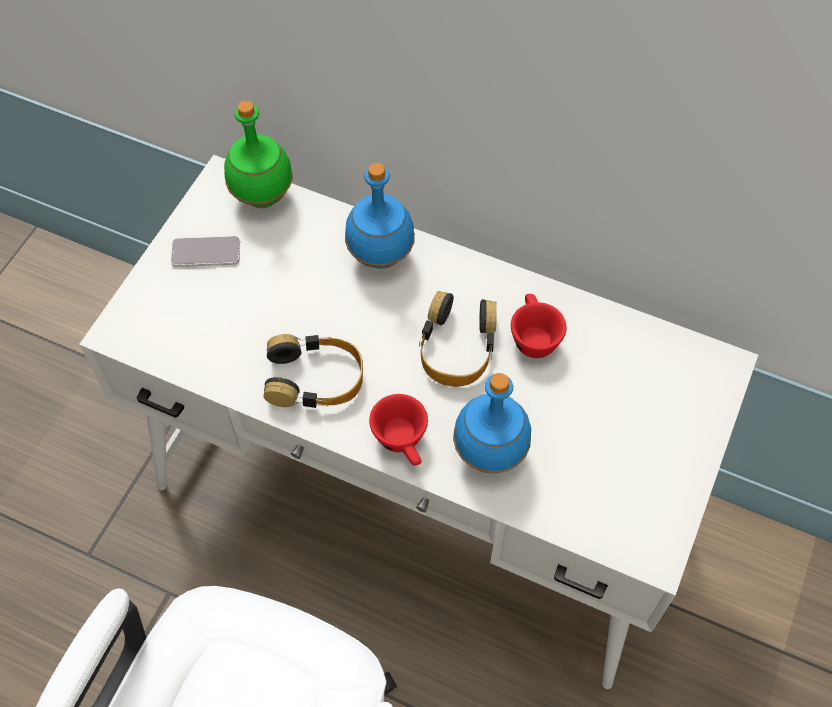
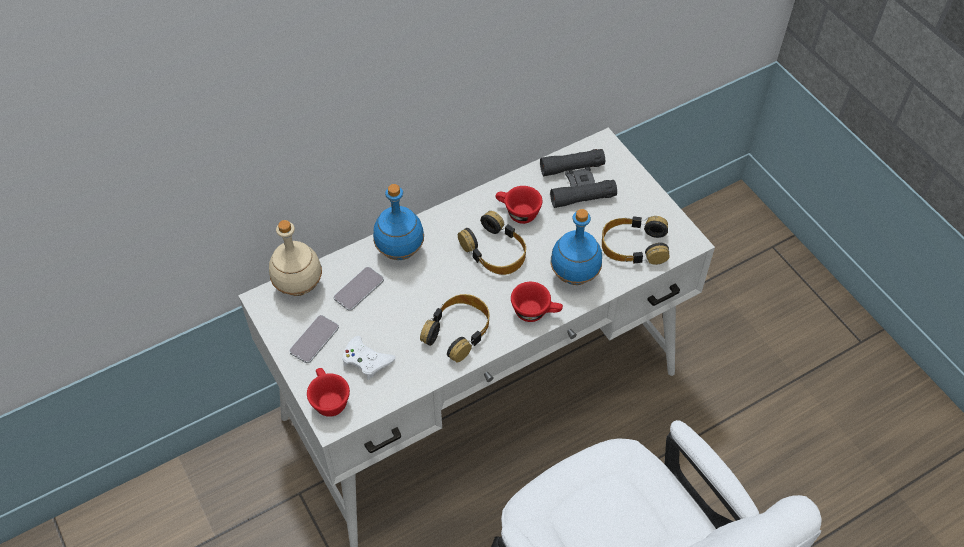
camera: 55 degrees left, 5 degrees down
green bottle [224,100,293,208] -> beige bottle [269,220,322,296]
none -> red cup [307,368,350,417]
none -> phone [334,267,384,311]
none -> white game controller [342,336,396,380]
none -> black binoculars [540,149,617,208]
none -> headphones [602,216,670,265]

